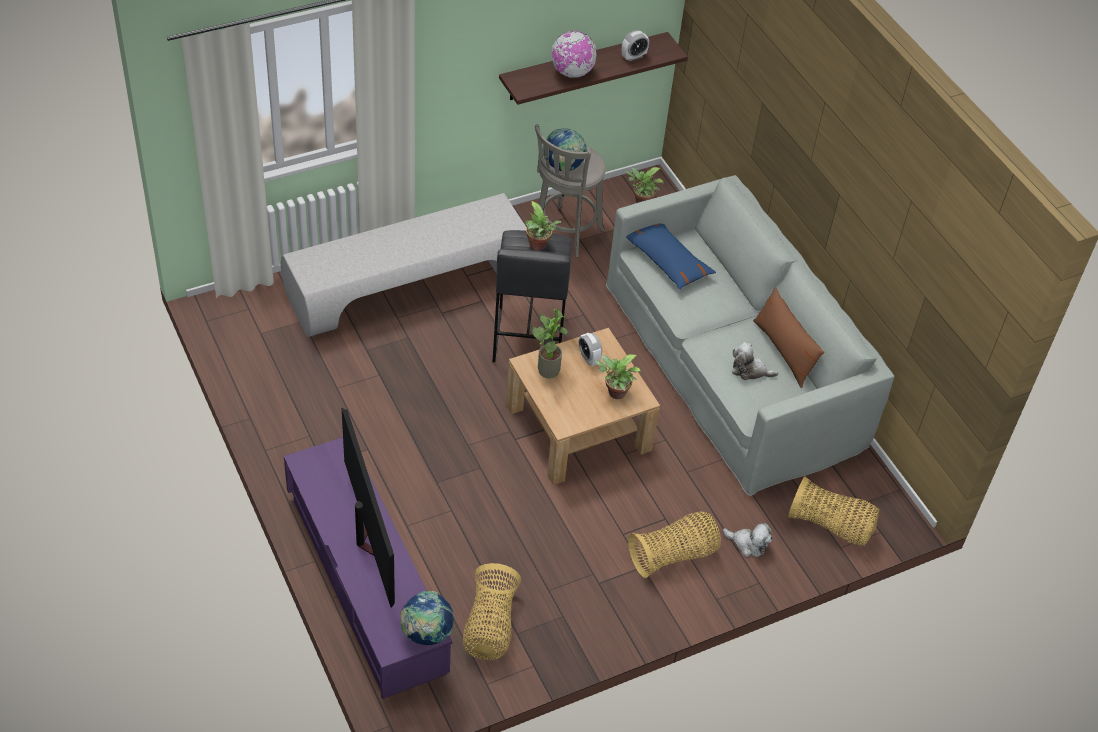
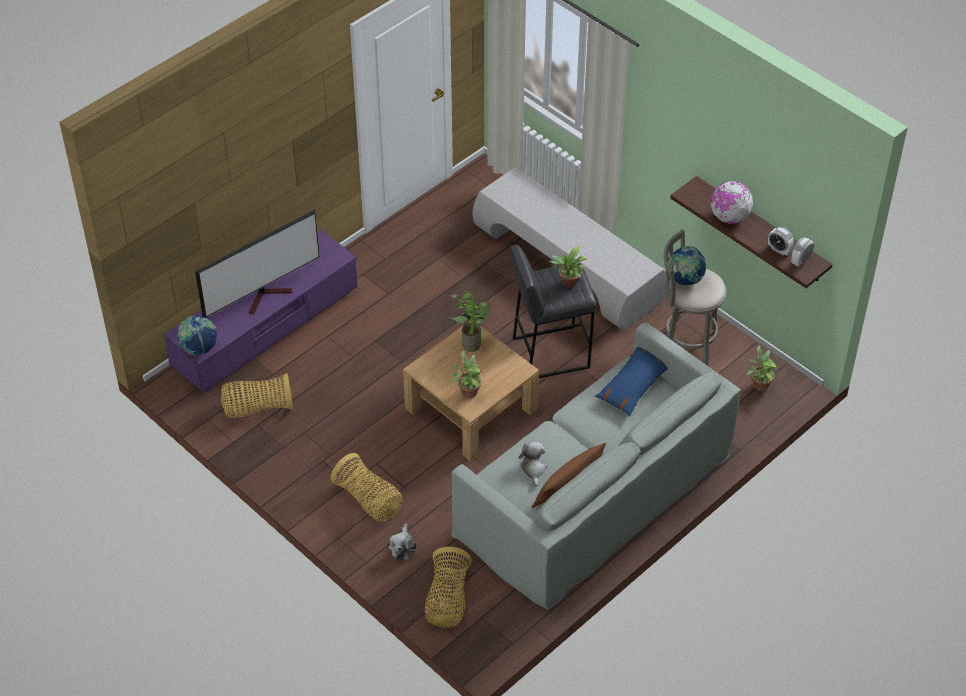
camera: 75 degrees right, 0 degrees up
alarm clock [579,333,602,366] -> alarm clock moved to [791,237,814,267]

